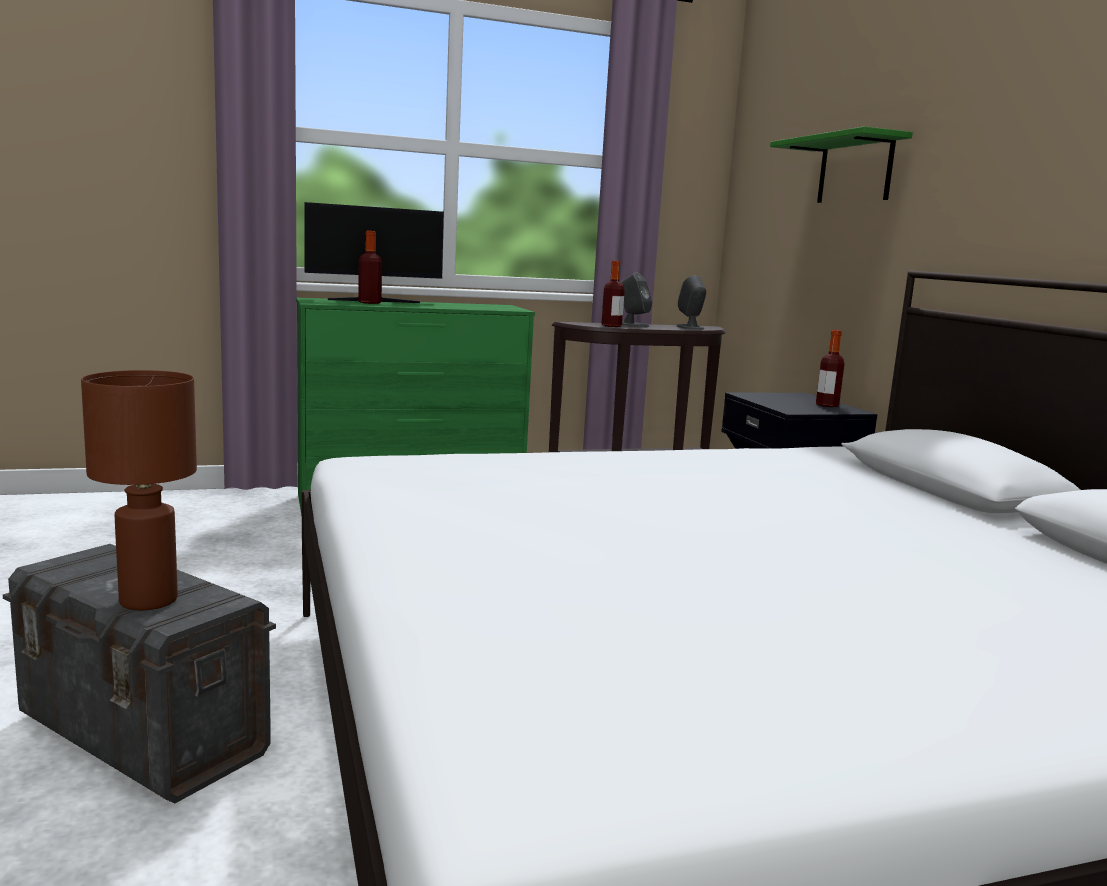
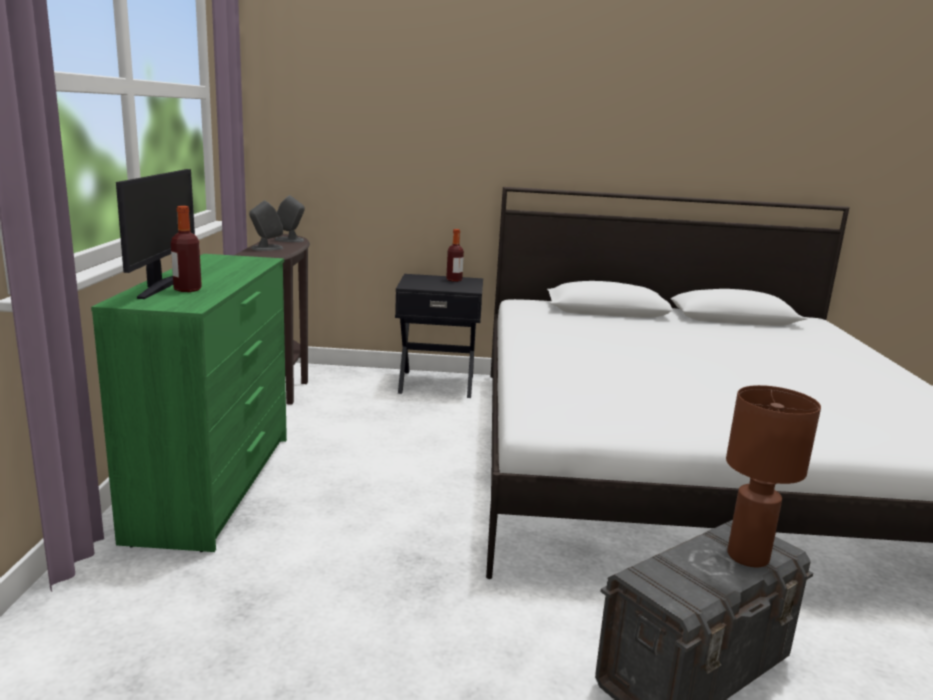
camera: 70 degrees left, 5 degrees up
bottle [601,261,625,327] -> none
green shelf [770,126,913,203] -> none

